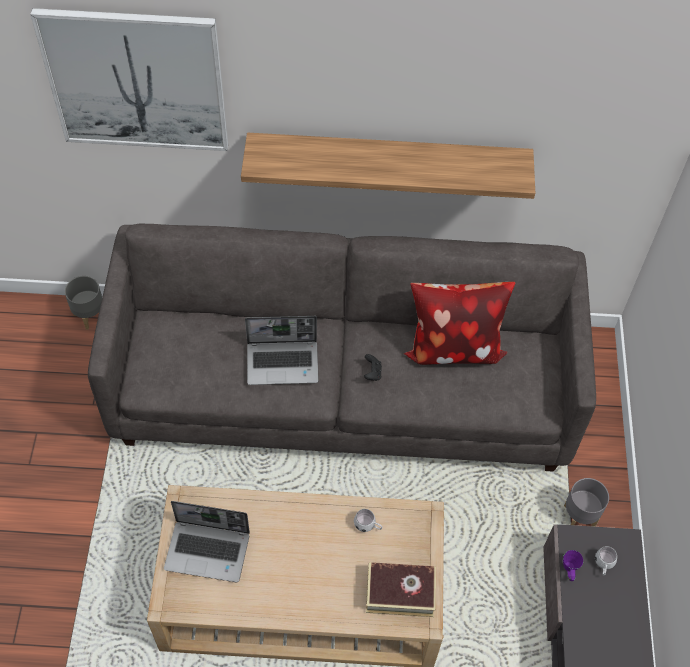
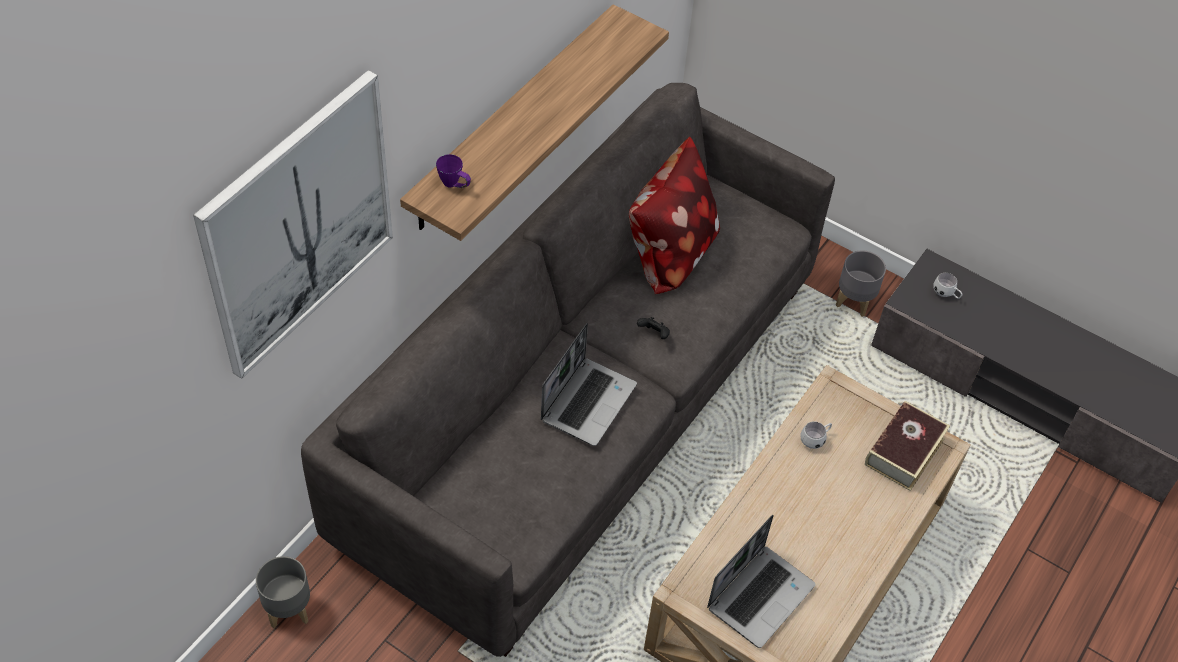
camera: 60 degrees left, 5 degrees down
purple mug [563,550,583,581] -> purple mug moved to [436,154,471,188]

